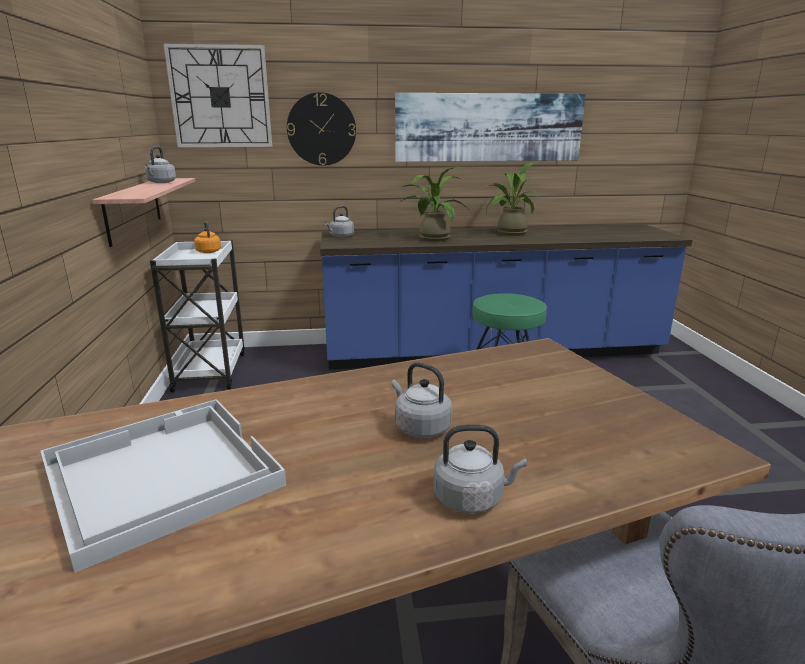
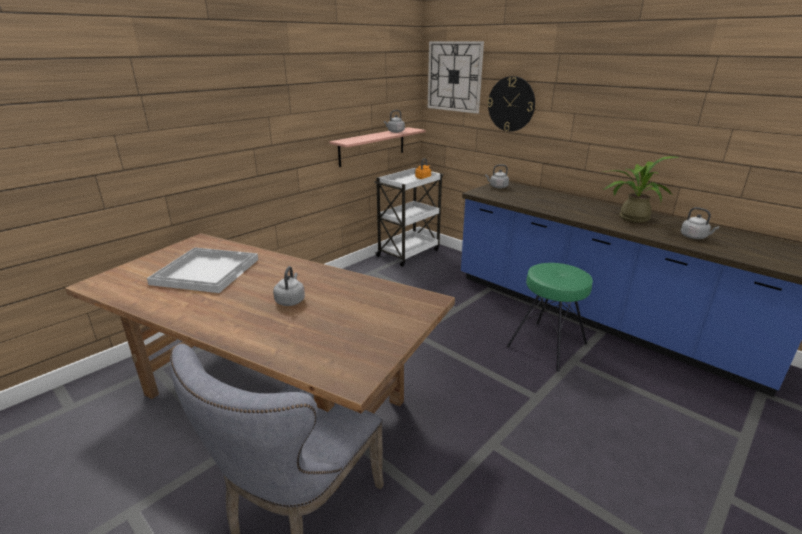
camera: 50 degrees right, 5 degrees up
picture [395,93,586,162] -> none
potted plant [397,166,473,242] -> none
grey kettle [433,425,527,514] -> grey kettle moved to [680,207,719,239]

